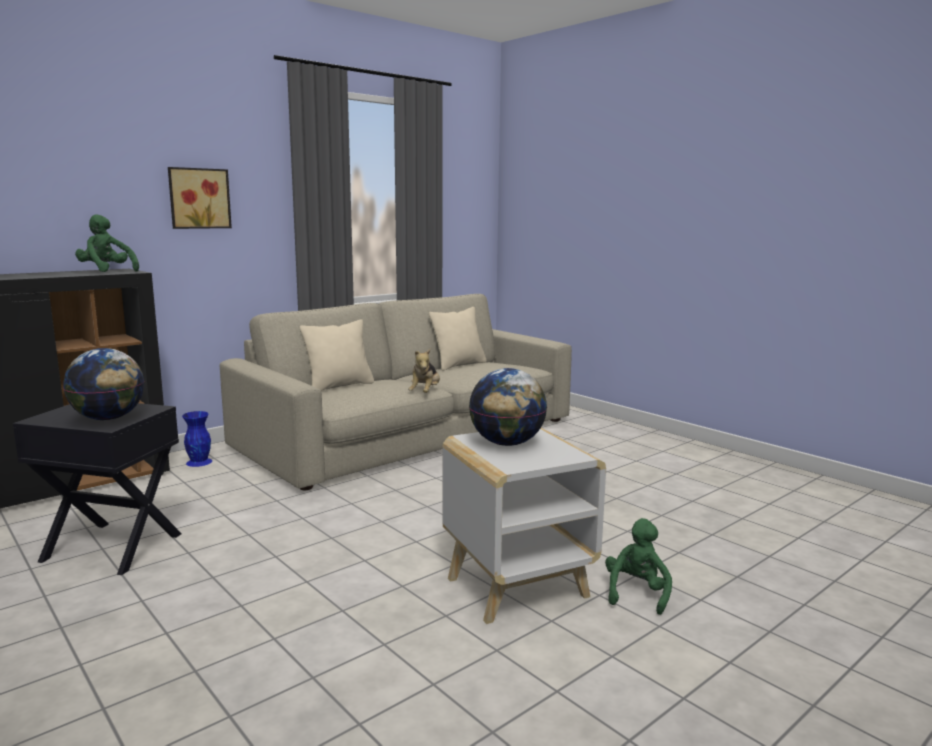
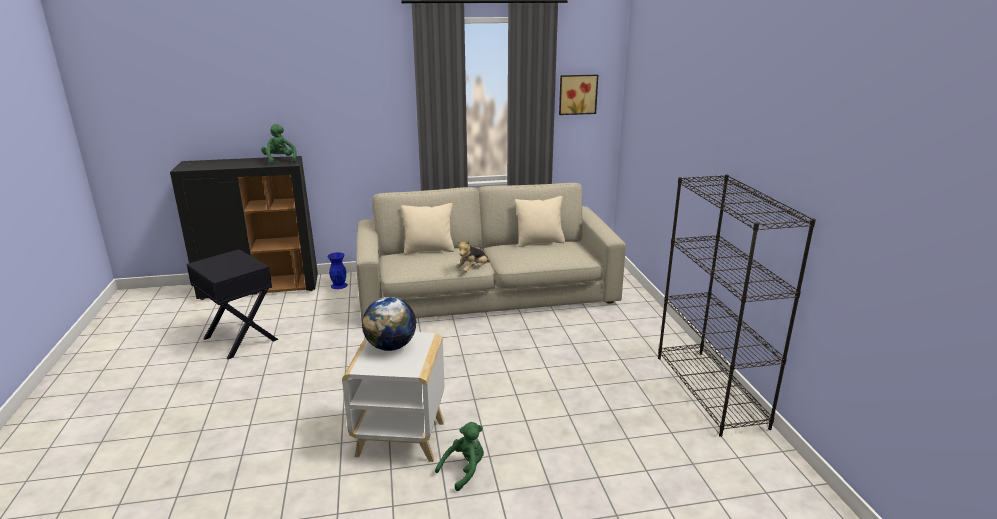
camera: 30 degrees right, 10 degrees up
globe [63,348,144,420] -> none
picture [168,167,232,229] -> picture moved to [559,75,598,115]
none -> black bookcase [658,175,816,437]

